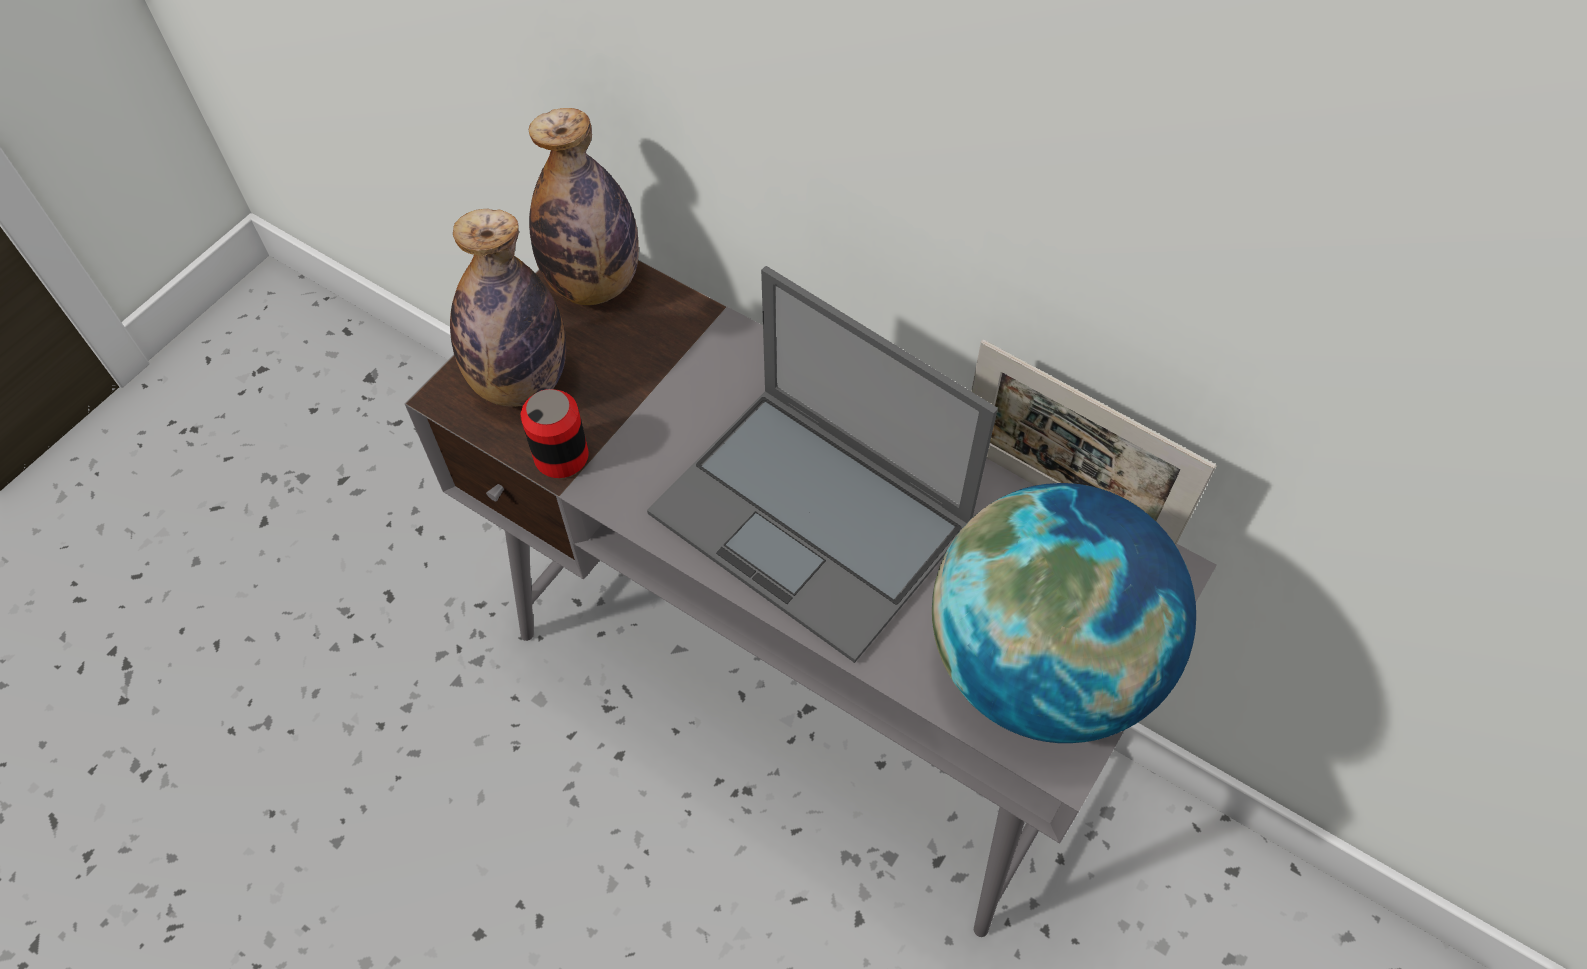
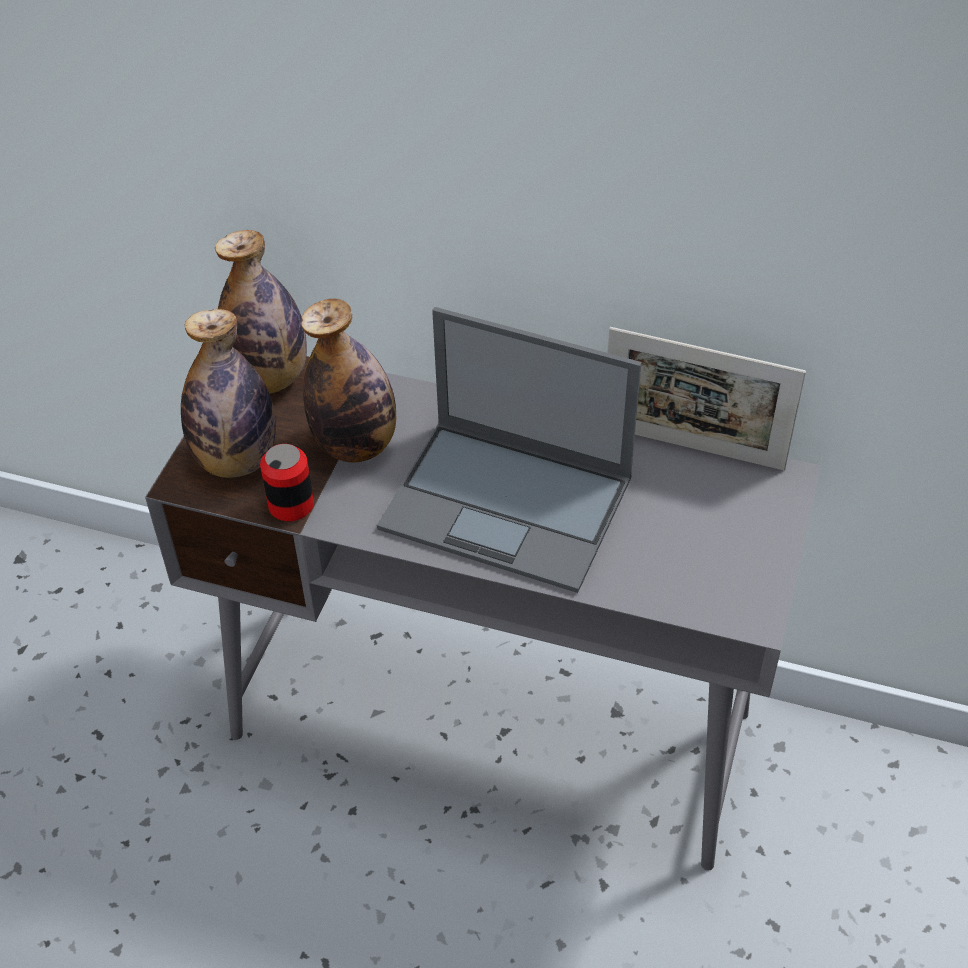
camera: 15 degrees left, 10 degrees down
globe [932,483,1196,743] -> none
none -> bottle [301,299,396,463]

